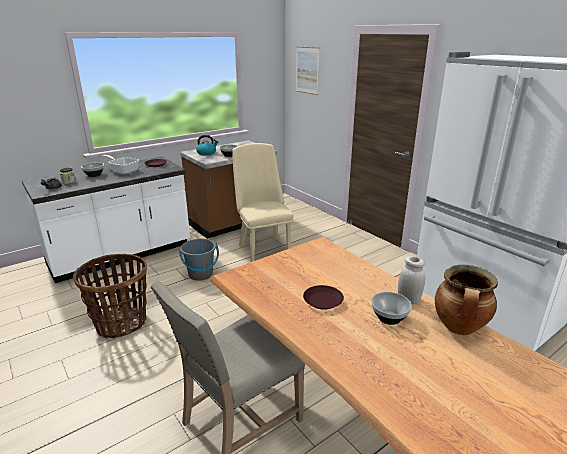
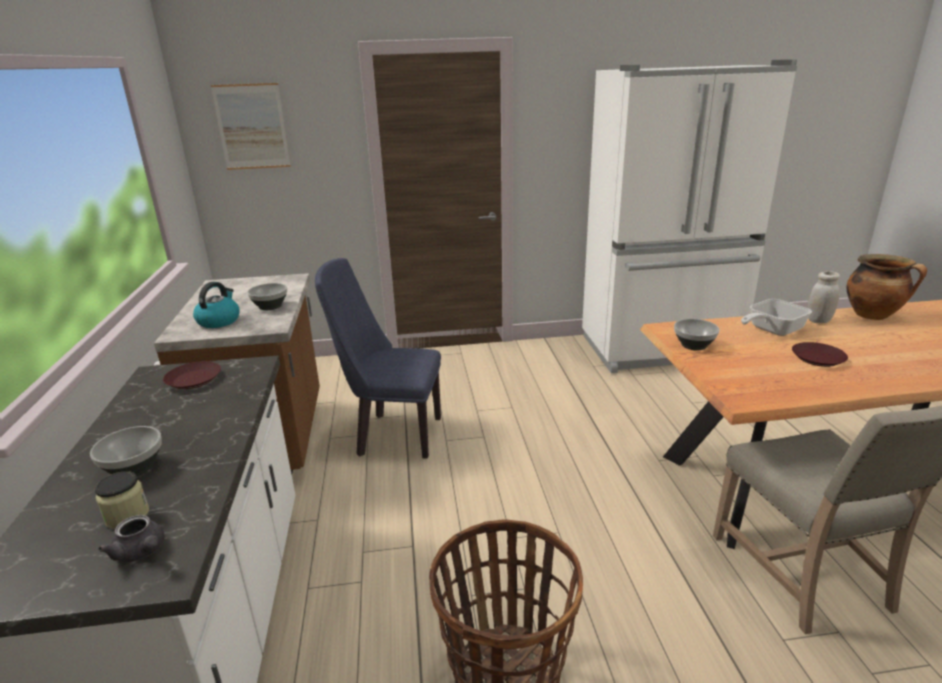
camera: 60 degrees left, 0 degrees up
frying pan [101,155,139,174] -> frying pan moved to [741,299,812,336]
grey bucket [179,239,219,281] -> none
beige chair [232,143,293,262] -> blue chair [315,258,441,459]
bowl [371,292,412,325] -> bowl moved to [674,319,719,350]

